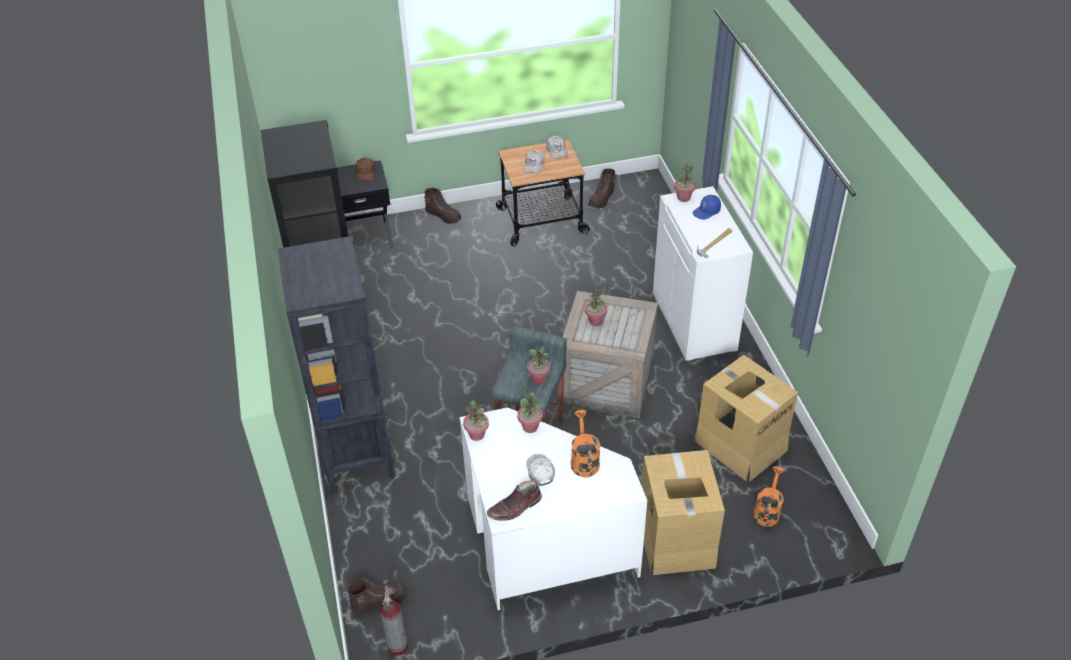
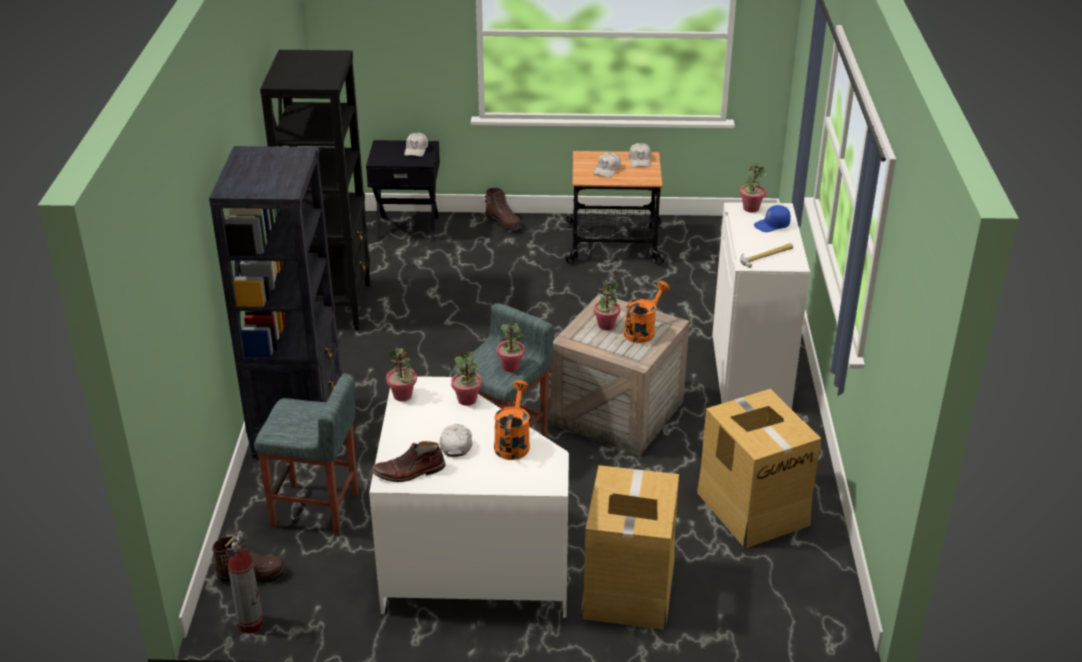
camera: 15 degrees right, 10 degrees down
brown cap [356,158,375,181] -> white cap [404,133,428,157]
brown boot [588,168,617,208] -> none
orange watering can [753,466,784,527] -> orange watering can moved to [624,281,669,343]
none -> grey stool [254,374,358,536]

